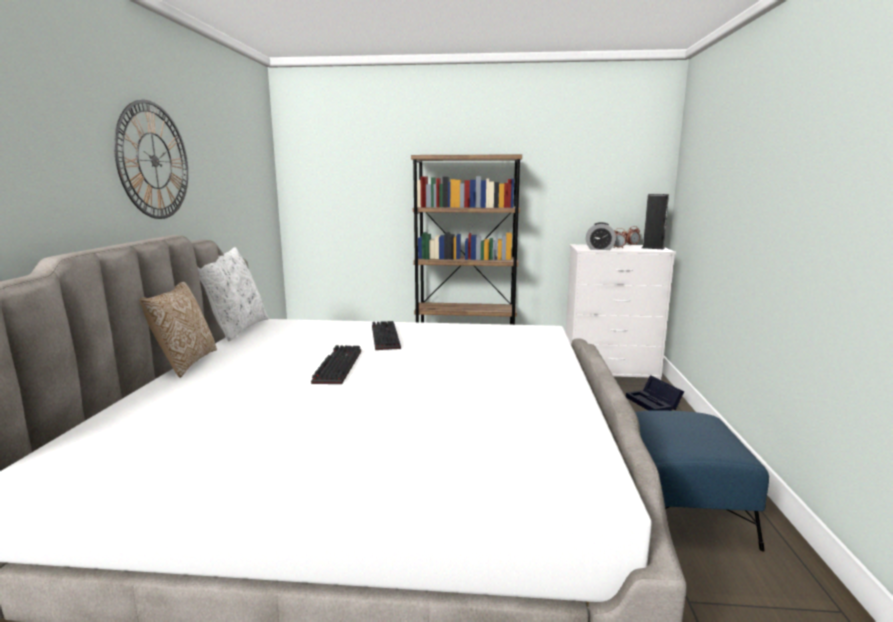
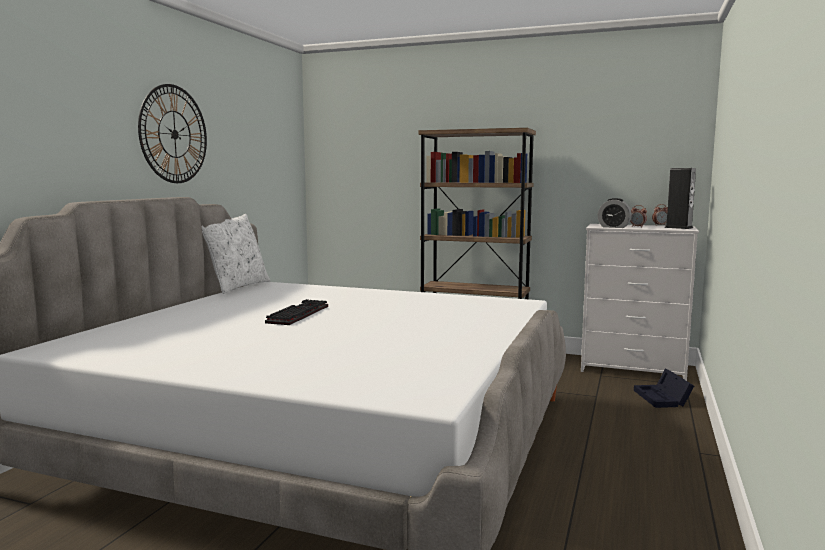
camera: 15 degrees right, 5 degrees down
pillow [139,282,217,378] -> none
keyboard [372,321,401,350] -> none
blue ottoman [635,410,769,551] -> none

